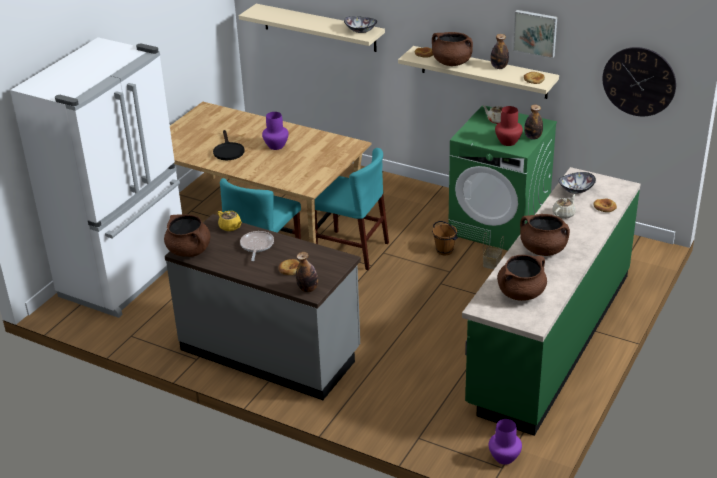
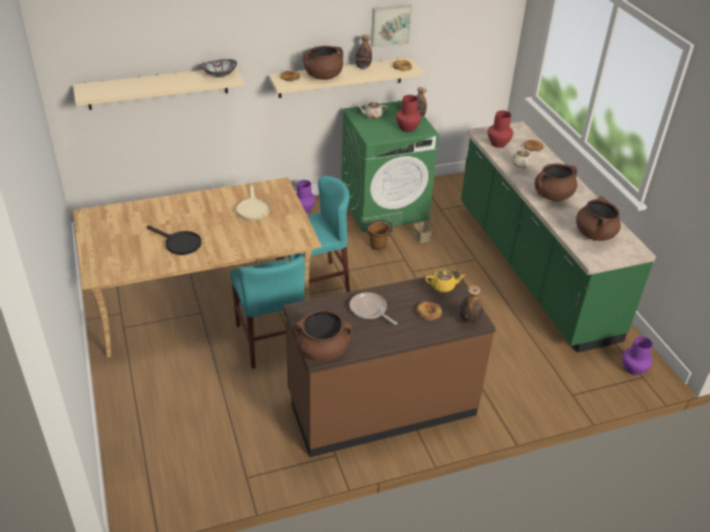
camera: 50 degrees left, 5 degrees up
white fridge [10,37,182,318] -> none
grey counter [165,214,361,400] -> brown counter [283,271,496,457]
yellow teapot [218,211,242,231] -> yellow teapot moved to [425,269,465,292]
purple vase [262,112,289,150] -> purple vase moved to [296,180,316,213]
bowl [558,172,596,194] -> red vase [488,110,513,148]
wall clock [603,47,676,116] -> none
none -> beige frying pan [236,183,270,220]

